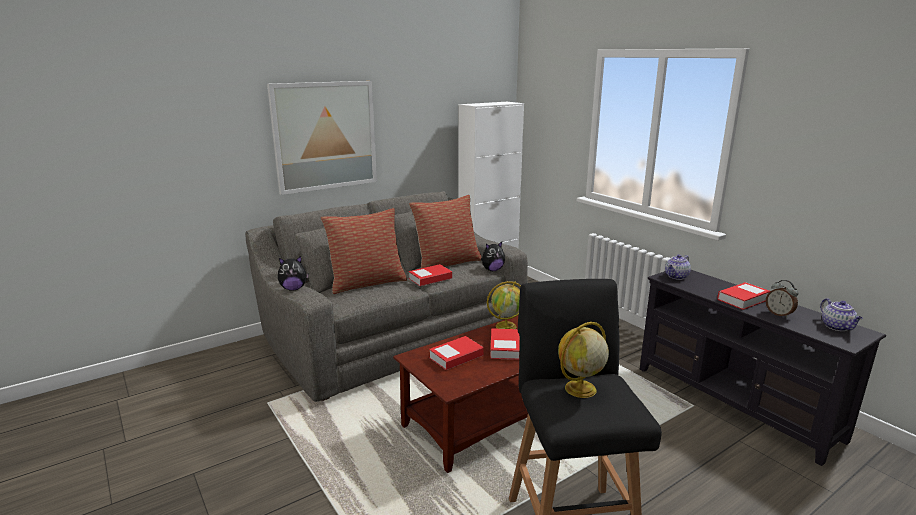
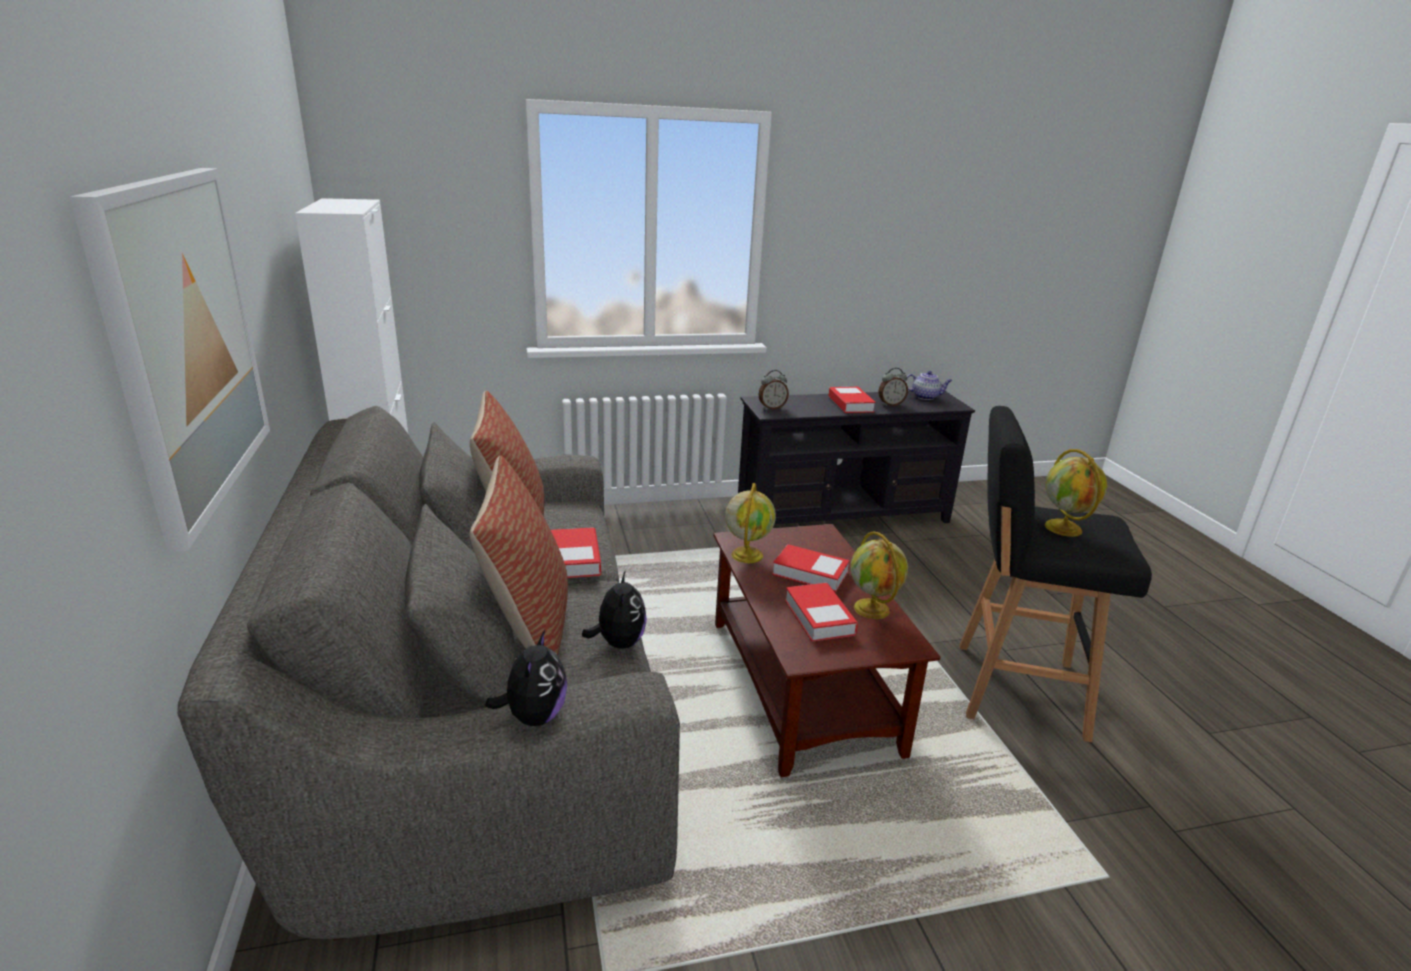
camera: 70 degrees left, 5 degrees up
plush toy [481,242,505,271] -> plush toy moved to [582,570,647,649]
teapot [665,255,691,280] -> alarm clock [758,370,789,409]
none -> globe [850,531,908,619]

